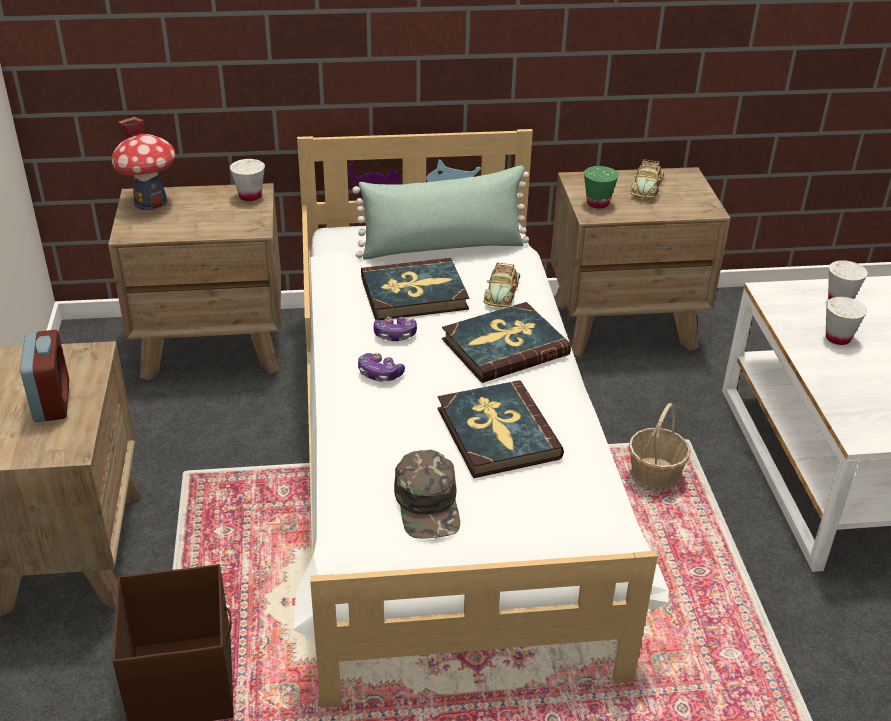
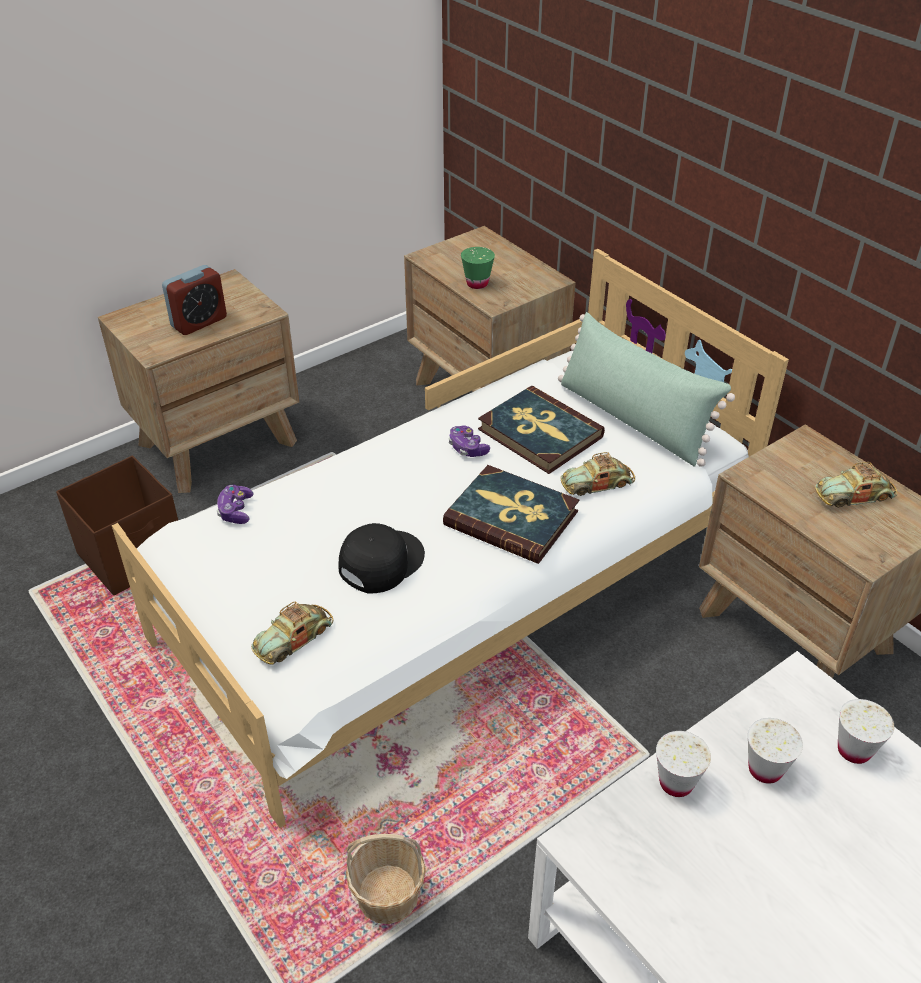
camera: 60 degrees right, 5 degrees up
toy house [112,117,175,210] -> none
white cup [230,159,265,201] -> white cup moved to [656,731,711,797]
game controller [358,353,405,382] -> game controller moved to [217,484,253,524]
green cap [394,450,460,539] -> none
book [438,380,564,478] -> black cap [338,523,425,594]
green cup [584,166,619,208] -> green cup moved to [461,247,495,289]
basket [628,403,690,492] -> basket moved to [346,834,426,924]
none -> toy car [251,601,334,665]

